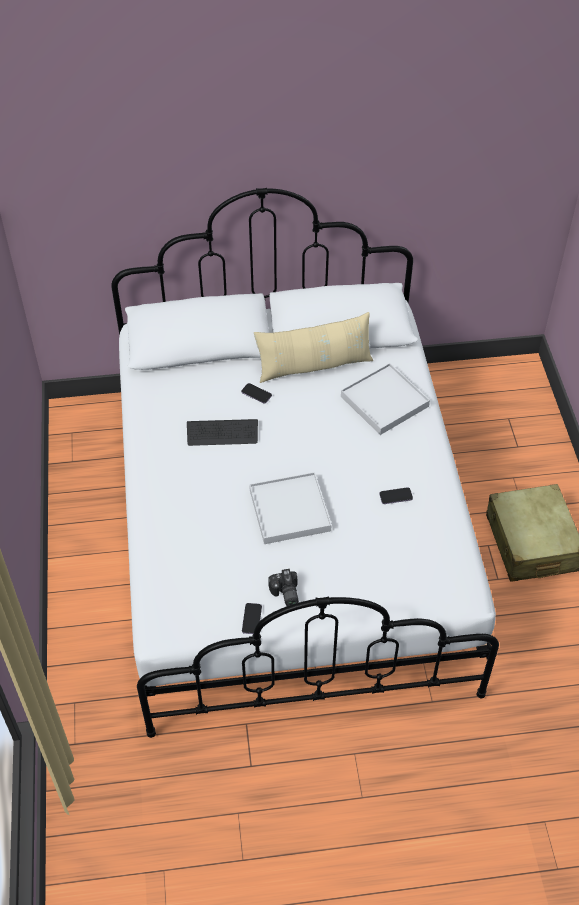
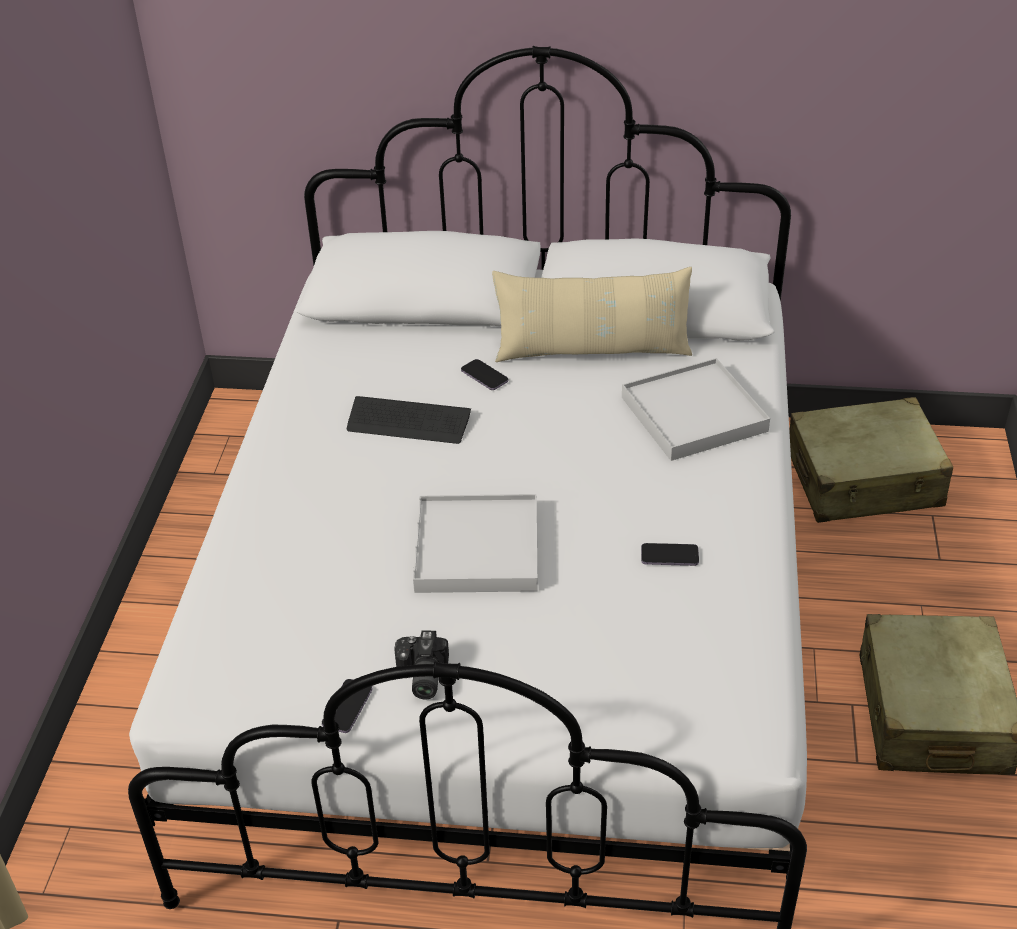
camera: 15 degrees right, 10 degrees down
none -> beige suitcase [789,397,953,523]

